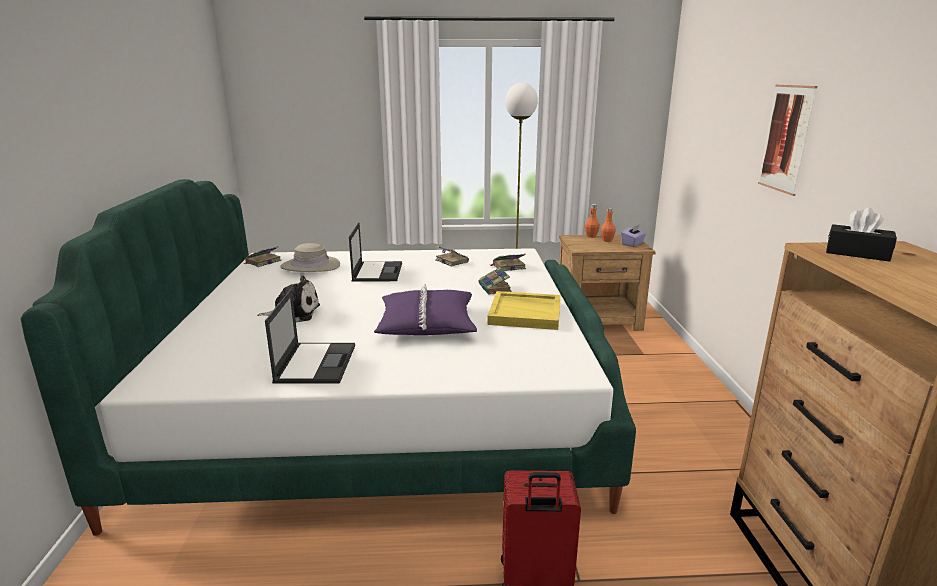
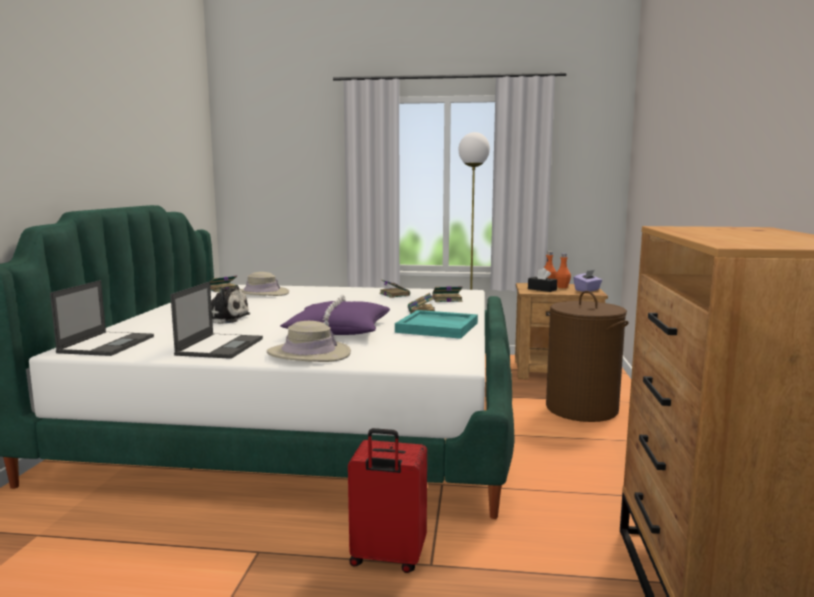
camera: 10 degrees right, 10 degrees down
laptop [349,222,402,282] -> laptop moved to [50,280,154,356]
yellow tray [487,291,561,330] -> turquoise tray [395,310,478,339]
picture [758,85,817,196] -> none
black tissue box [826,208,897,262] -> black tissue box moved to [528,268,557,292]
none -> beige hat [267,321,351,362]
none -> brown laundry basket [546,291,628,422]

